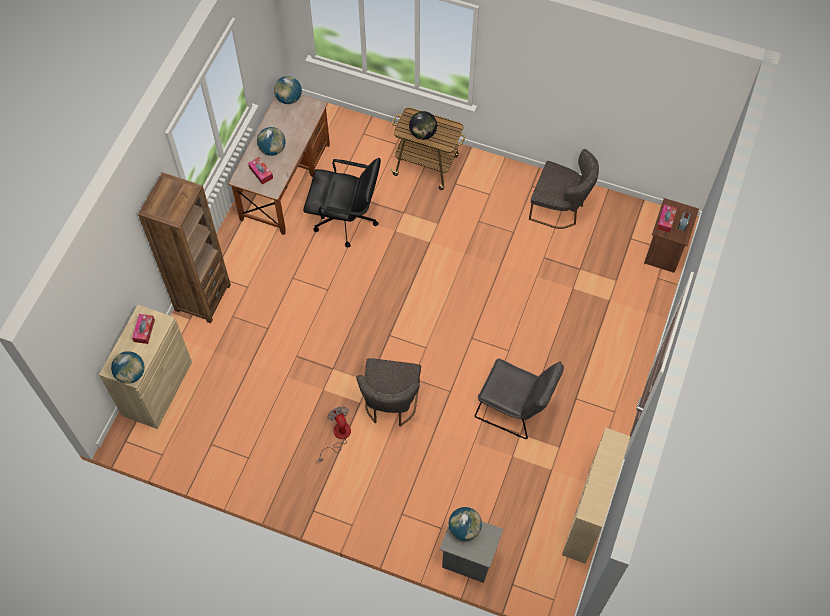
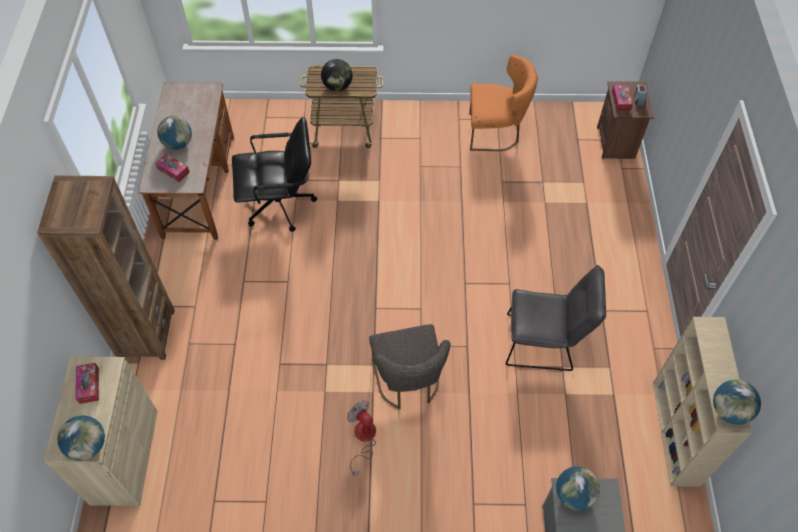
camera: 20 degrees left, 5 degrees down
globe [274,76,302,104] -> globe moved to [713,380,761,425]
grey chair [529,149,599,229] -> orange chair [469,54,538,151]

